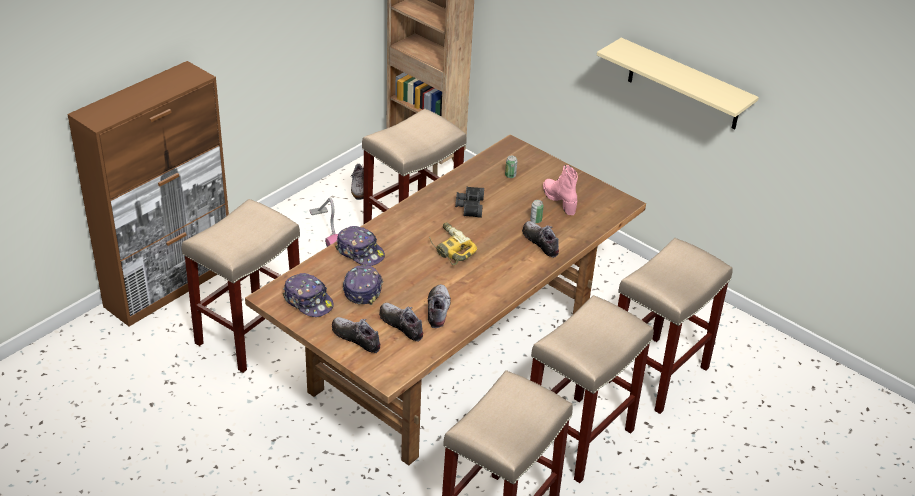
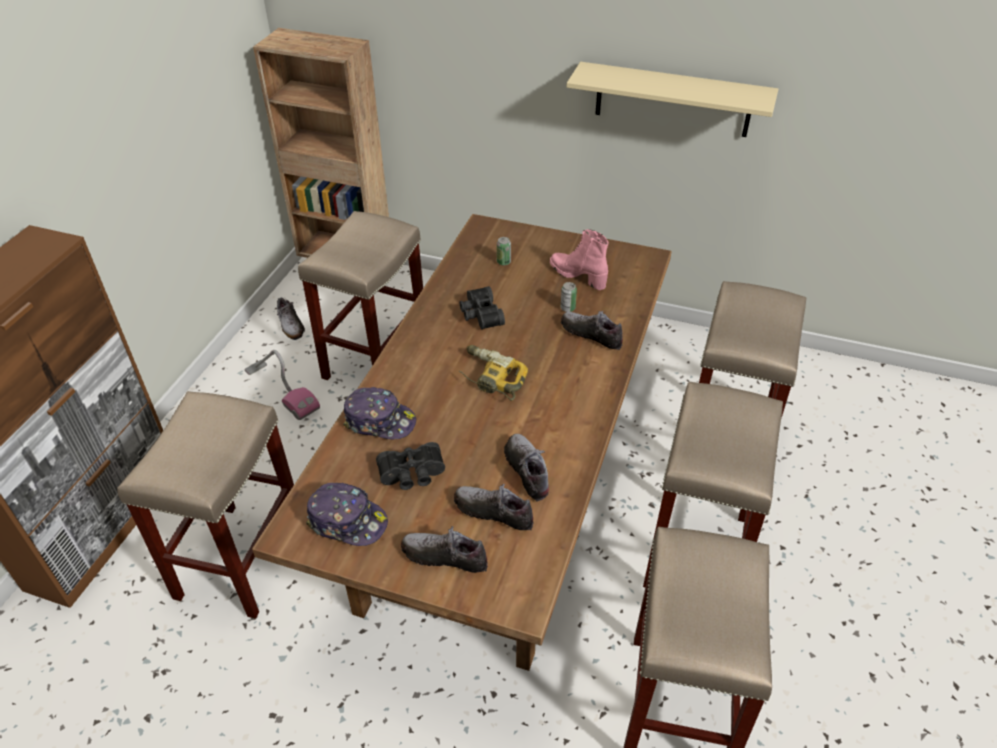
camera: 20 degrees left, 5 degrees up
cap [343,264,383,305] -> black binoculars [376,442,445,490]

